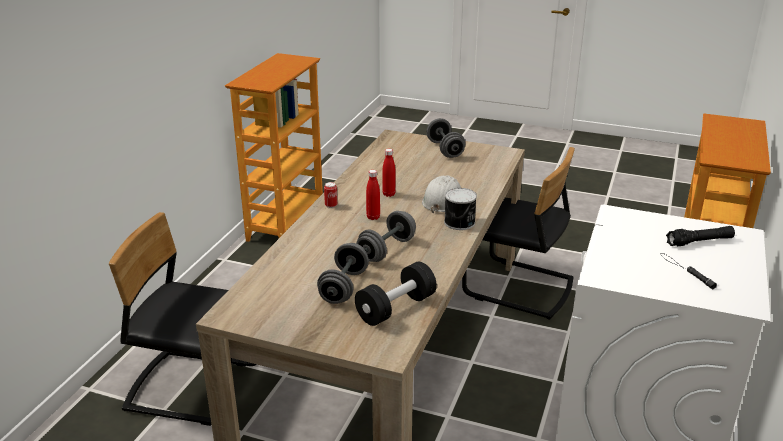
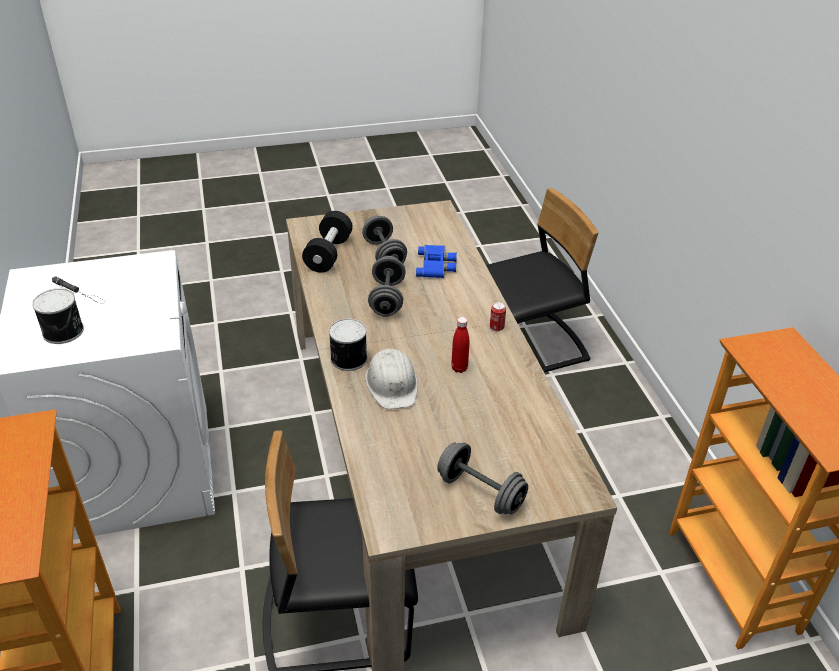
camera: 145 degrees right, 10 degrees up
red bottle [366,170,380,220] -> none
black flashlight [666,226,735,246] -> can [32,288,84,344]
none -> blue binoculars [416,245,457,278]

